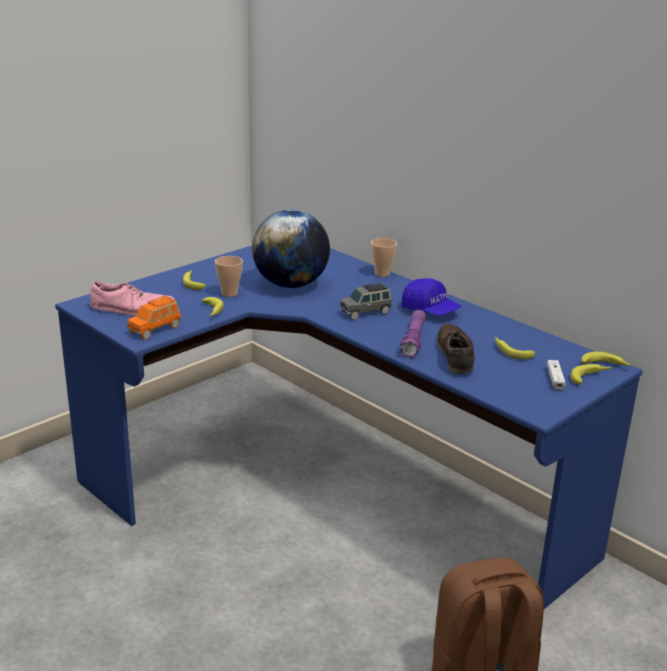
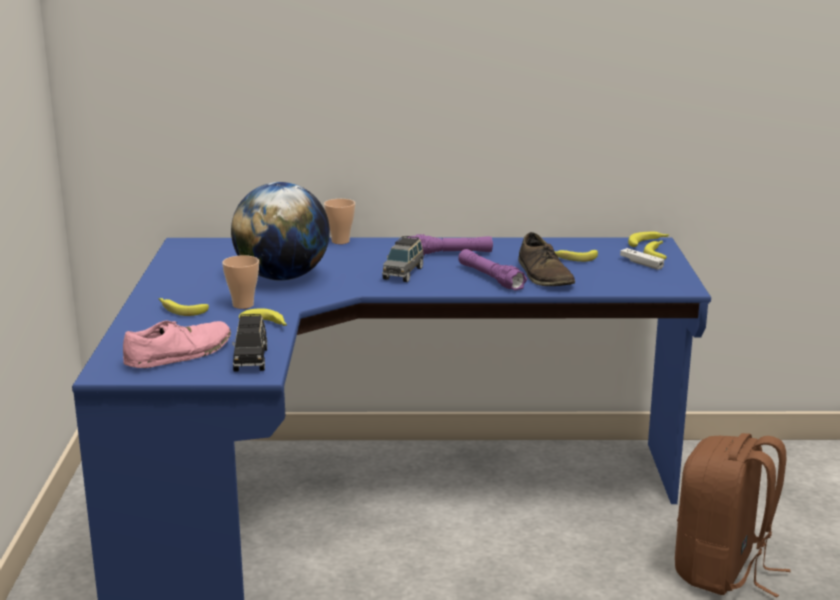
camera: 45 degrees left, 5 degrees down
orange toy car [127,295,181,339] -> black toy car [232,314,267,371]
blue cap [402,278,462,316] -> purple flashlight [407,234,493,256]
brown shoe [437,324,474,374] -> brown shoe turned 150 degrees counterclockwise [518,232,575,286]

